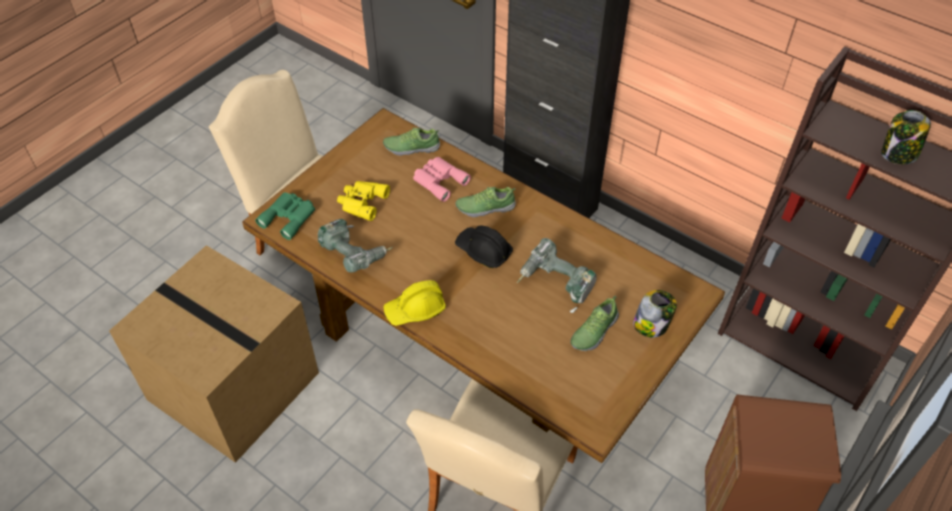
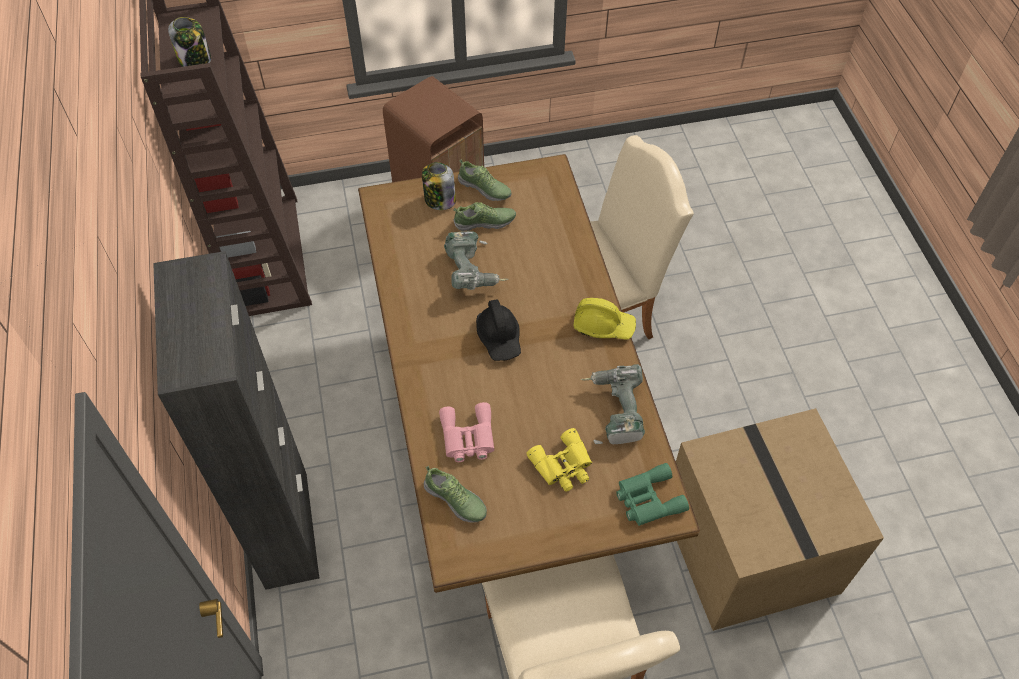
camera: 140 degrees left, 5 degrees up
shoe [455,187,516,217] -> shoe moved to [458,159,511,201]

